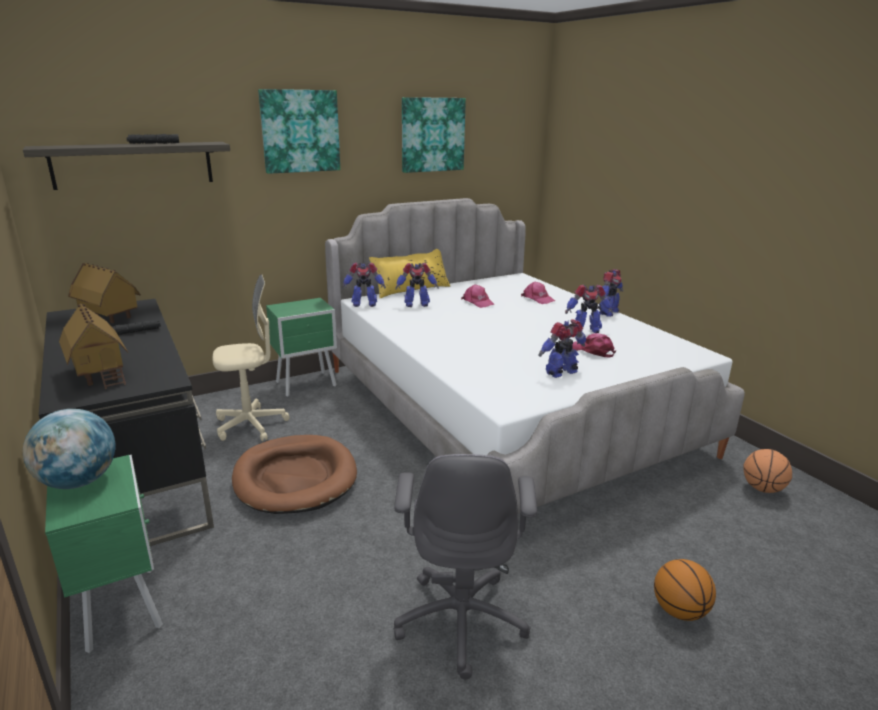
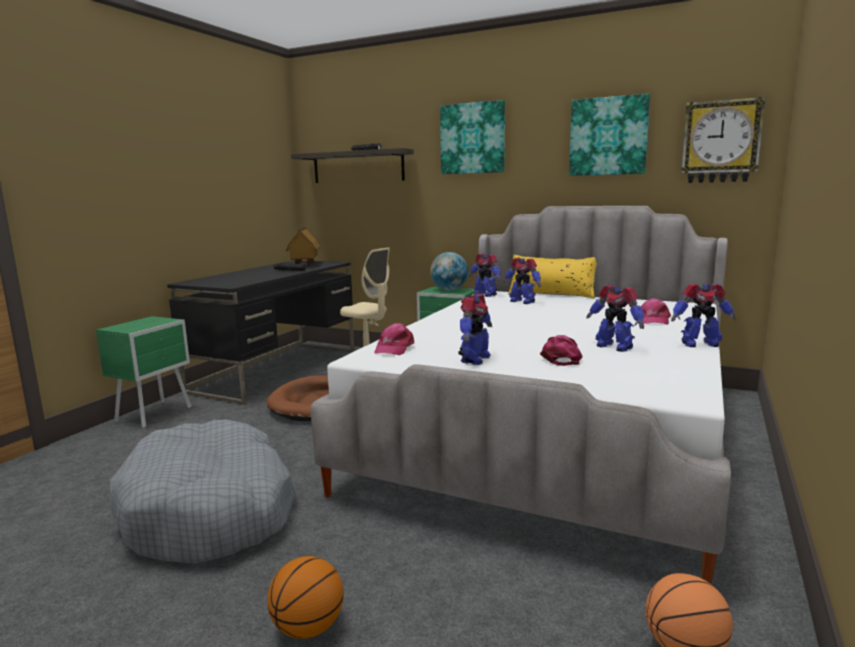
camera: 55 degrees right, 10 degrees down
globe [23,409,116,489] -> globe moved to [430,252,468,290]
toy house [59,303,128,389] -> none
grey office chair [394,454,537,680] -> grey dog bed [109,420,296,564]
pink cap [461,284,495,308] -> pink cap moved to [374,323,414,355]
toy robot [539,319,586,378] -> toy robot turned 90 degrees clockwise [458,294,492,365]
none -> wall clock [681,97,766,183]

